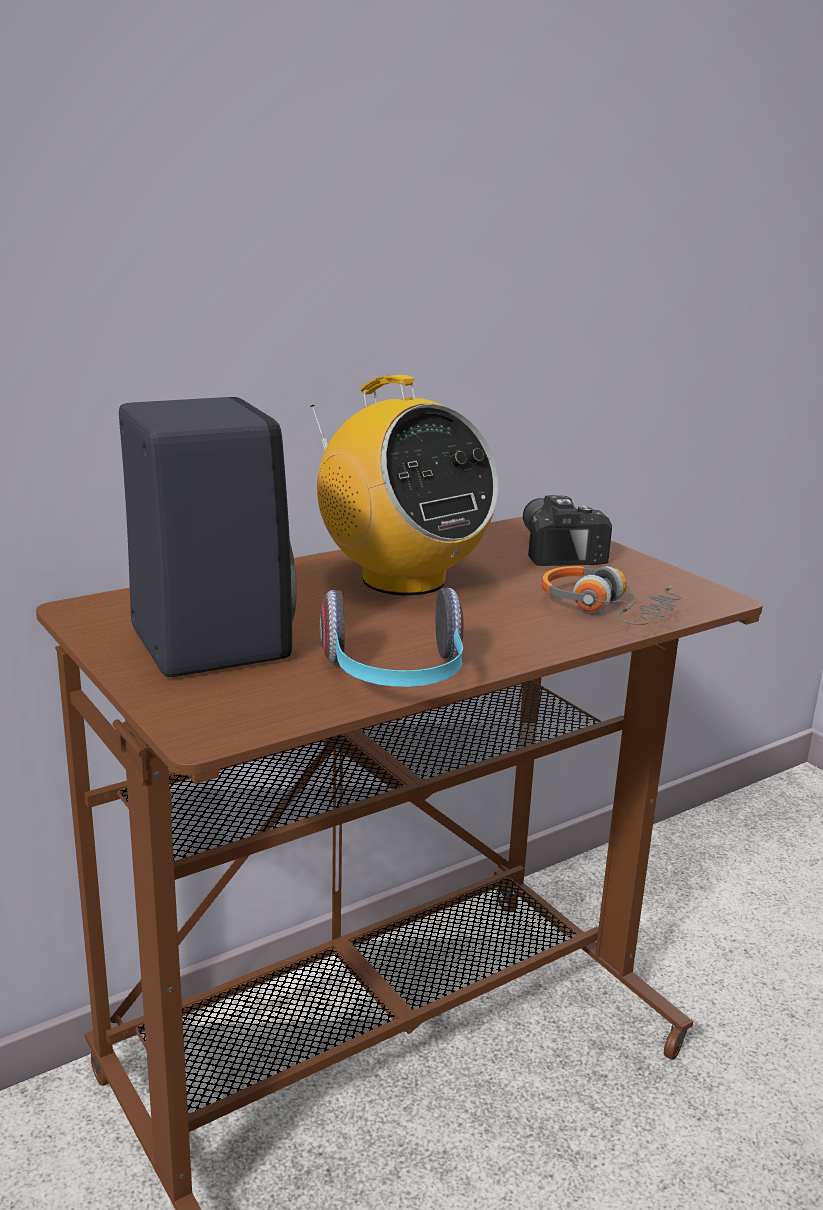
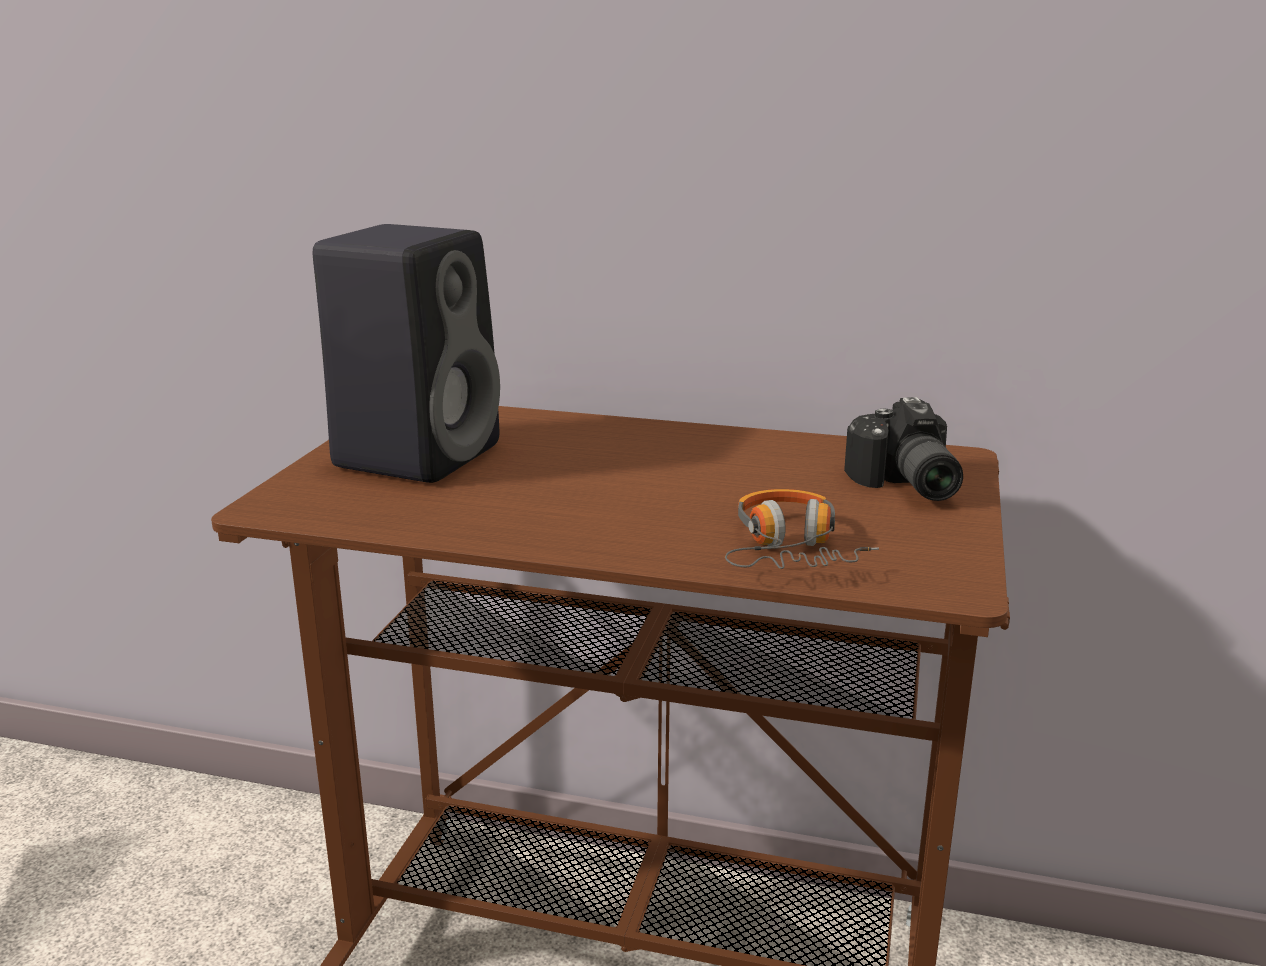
camera: 50 degrees right, 0 degrees up
radio [310,375,499,596] -> none
headphones [320,588,464,687] -> none
camera [523,495,612,566] -> camera turned 135 degrees clockwise [844,397,963,501]

